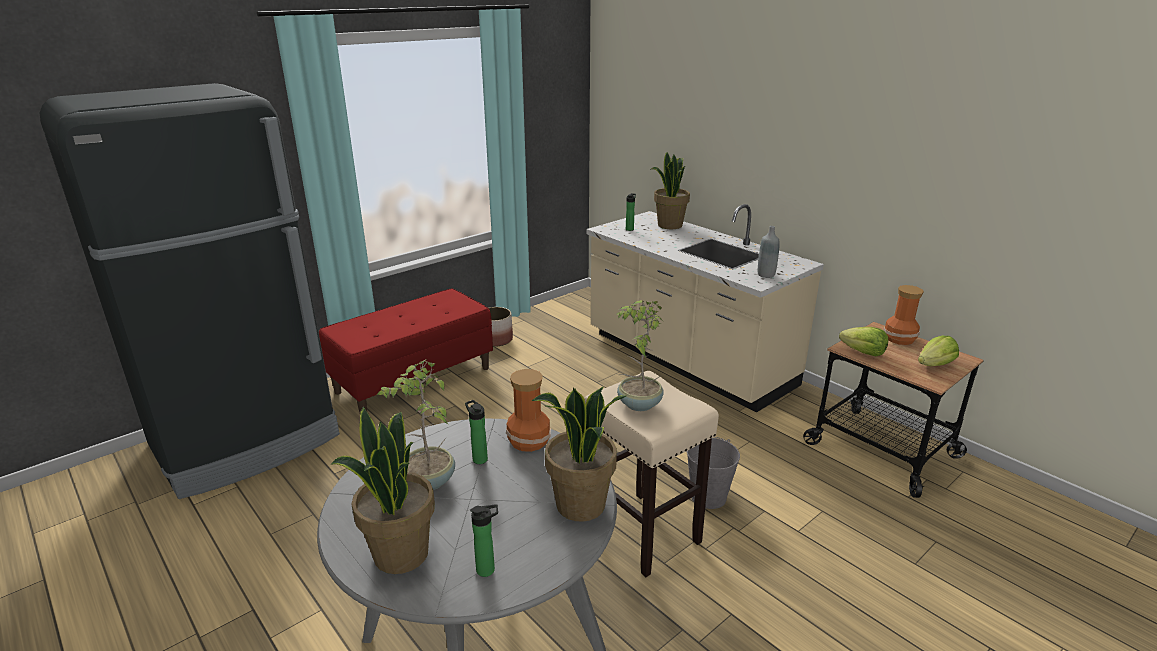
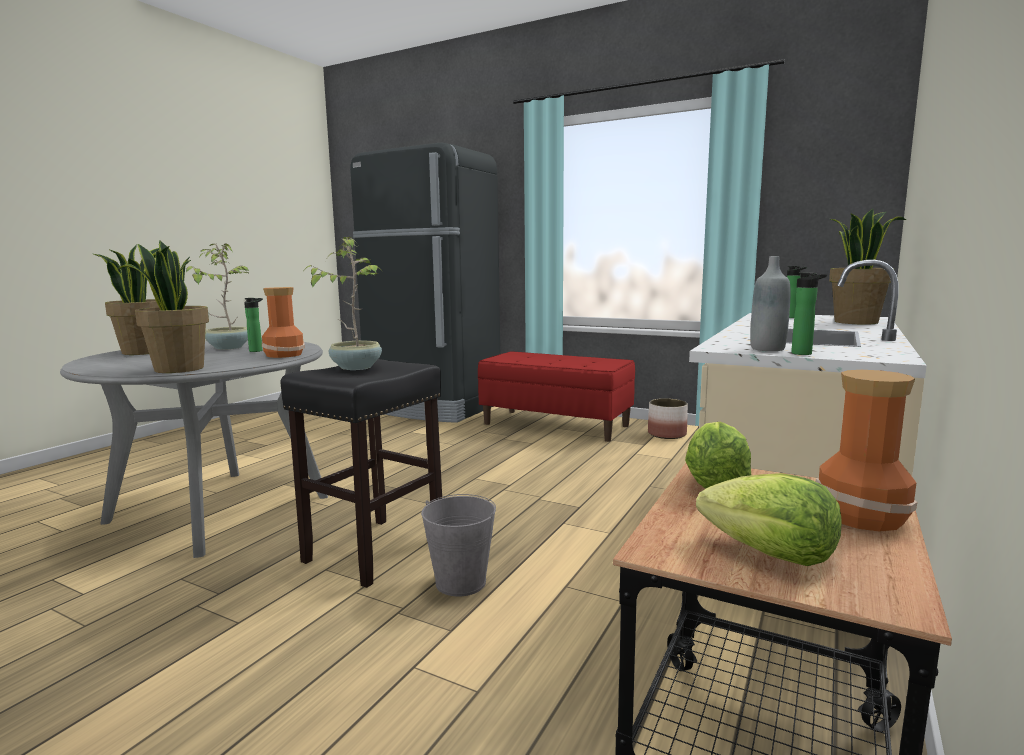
camera: 70 degrees right, 15 degrees down
bottle [470,504,498,577] -> bottle moved to [791,272,827,355]
beige stool [584,371,719,577] -> black stool [280,359,442,588]

